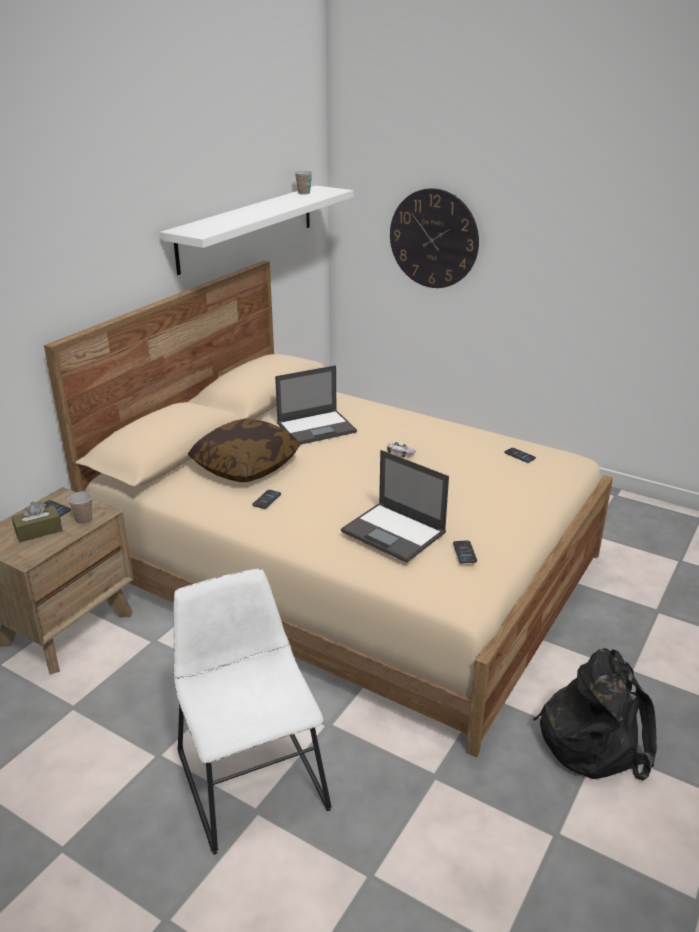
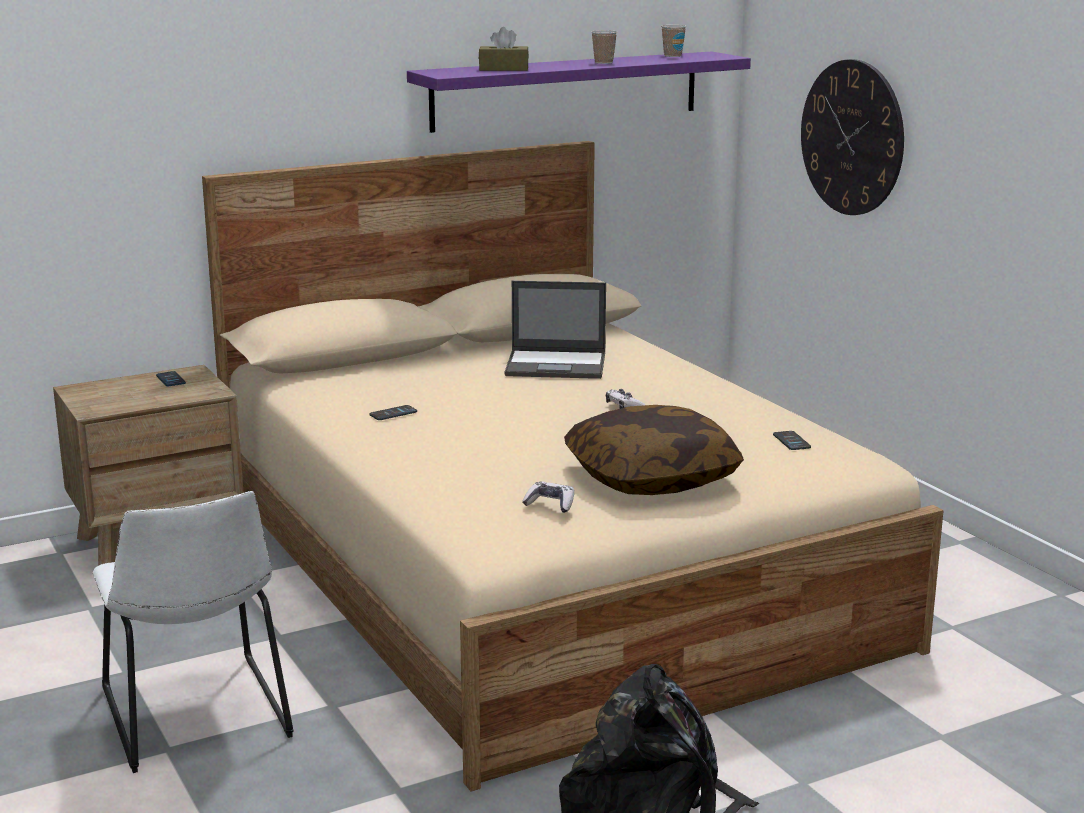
camera: 30 degrees right, 10 degrees down
brown tissue box [12,502,63,542] -> brown tissue box moved to [479,27,529,71]
cup [68,492,92,524] -> cup moved to [591,30,617,64]
white shelf [160,186,353,275] -> purple shelf [407,51,751,133]
white chair [174,569,332,854] -> white chair turned 150 degrees clockwise [93,491,294,773]
pillow [188,419,301,482] -> pillow moved to [564,405,744,495]
laptop [341,450,449,563] -> none
phone [453,541,477,563] -> game controller [522,481,574,513]

